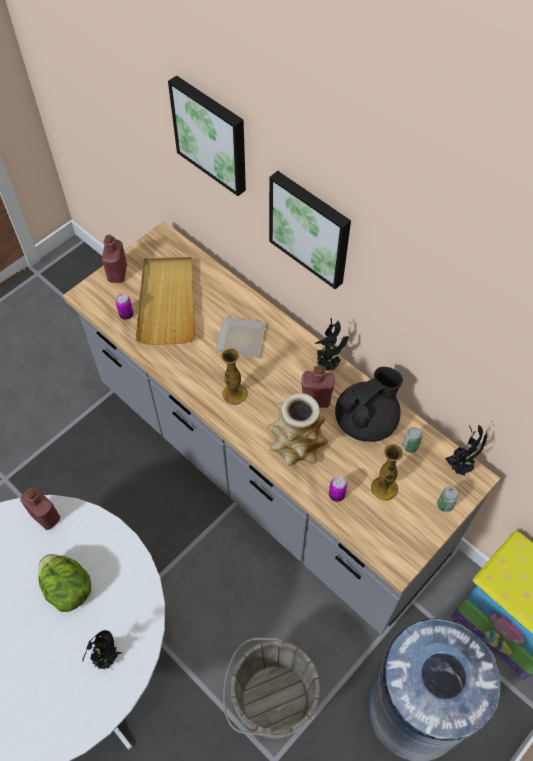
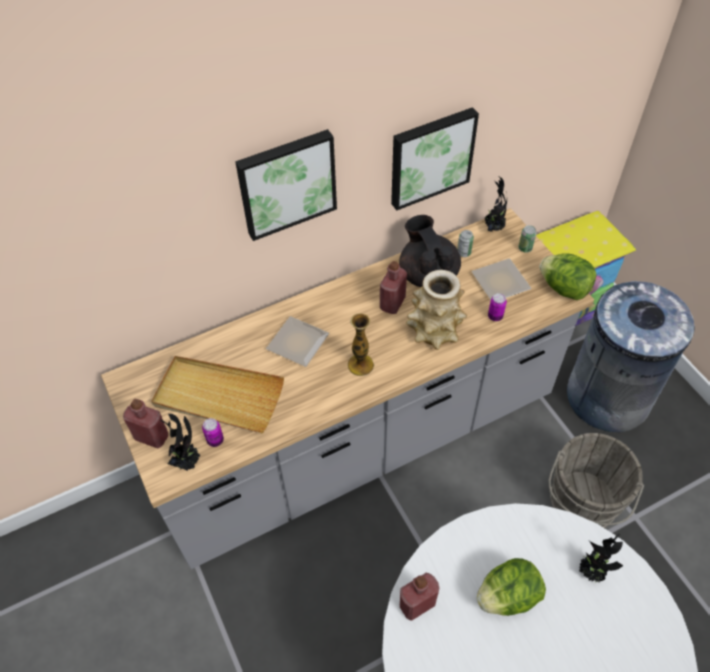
camera: 70 degrees left, 5 degrees down
picture [168,75,246,196] -> picture moved to [391,107,479,211]
potted plant [315,318,349,371] -> potted plant moved to [160,414,200,471]
vase [371,443,404,501] -> plate [472,258,531,300]
none -> lettuce [539,253,597,300]

